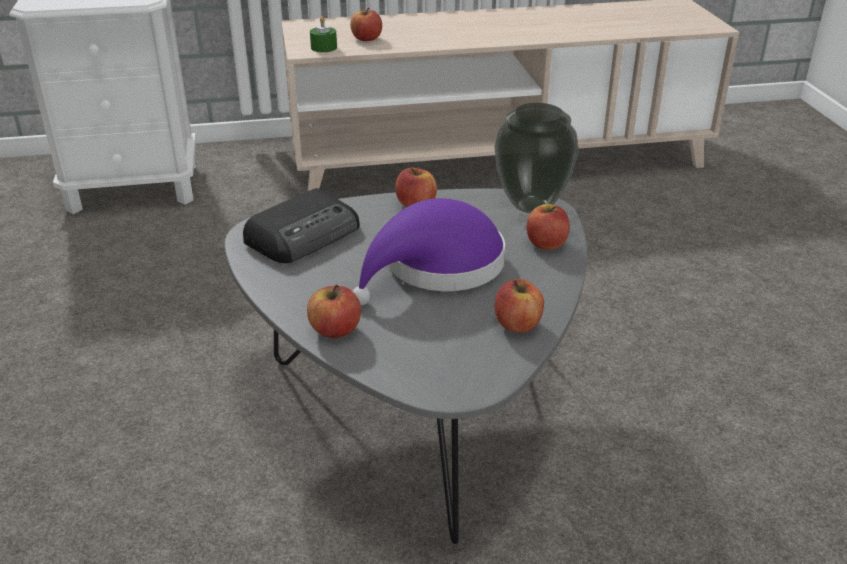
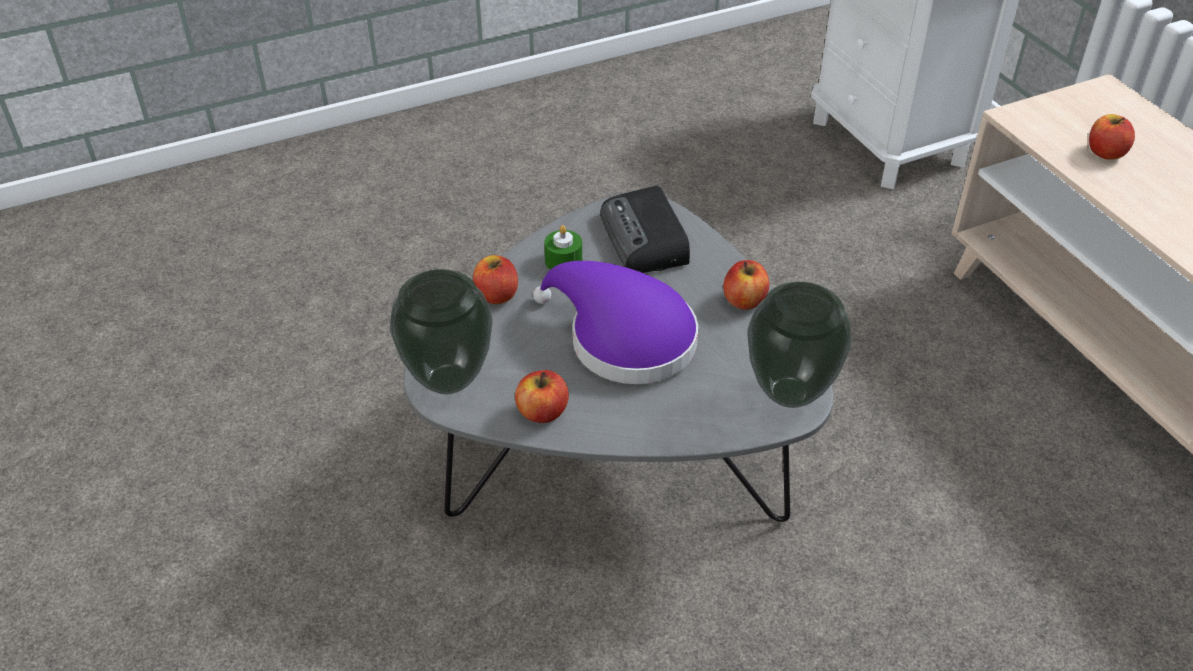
camera: 75 degrees right, 10 degrees up
radio [243,188,360,263] -> radio turned 45 degrees clockwise [600,186,690,273]
green candle [310,17,337,52] -> green candle moved to [544,225,582,270]
apple [527,204,570,250] -> none
none -> vase [390,269,493,394]

